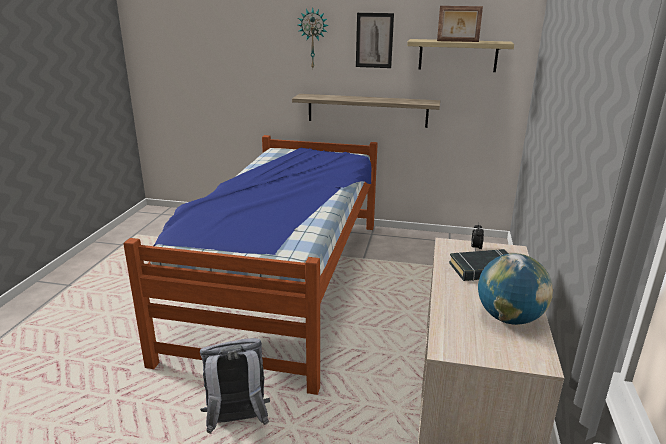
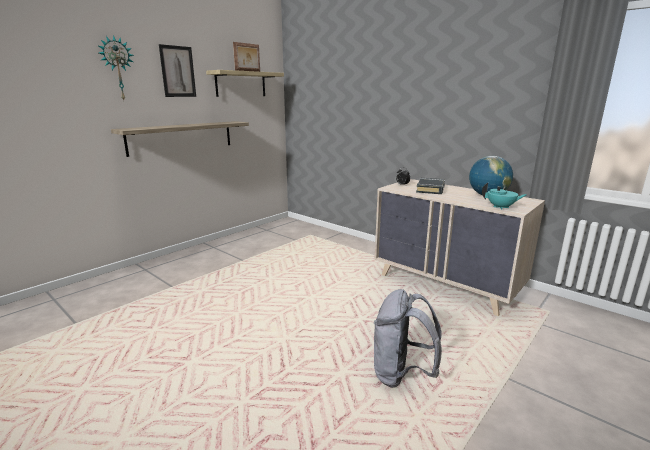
camera: 60 degrees left, 5 degrees down
bed [123,135,378,395] -> none
none -> turquoise teapot [482,183,527,210]

